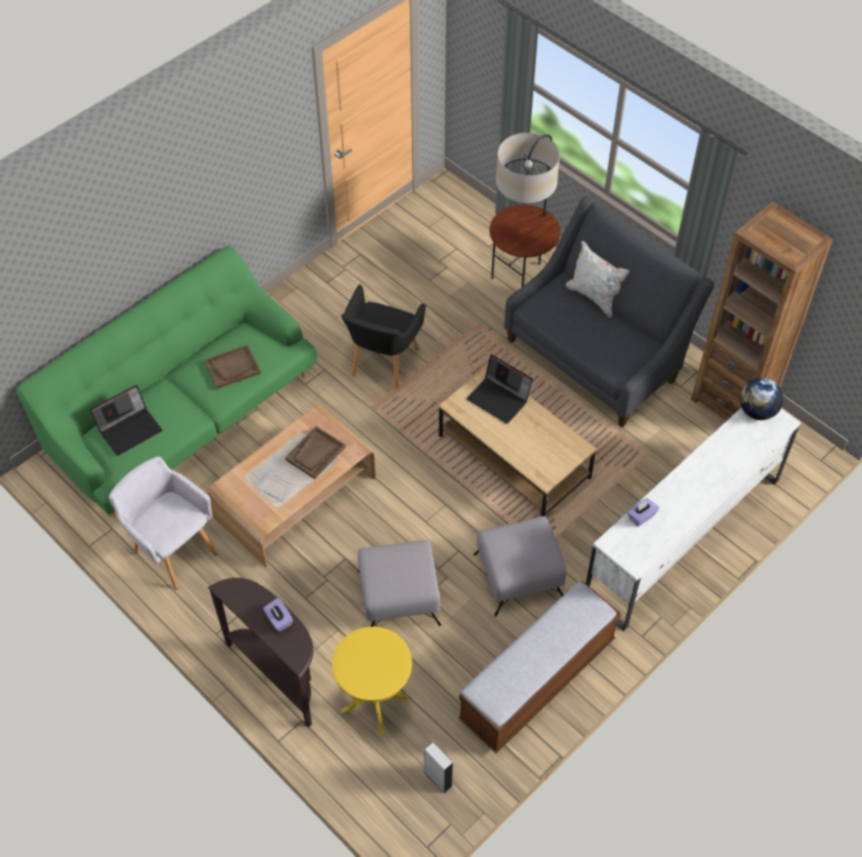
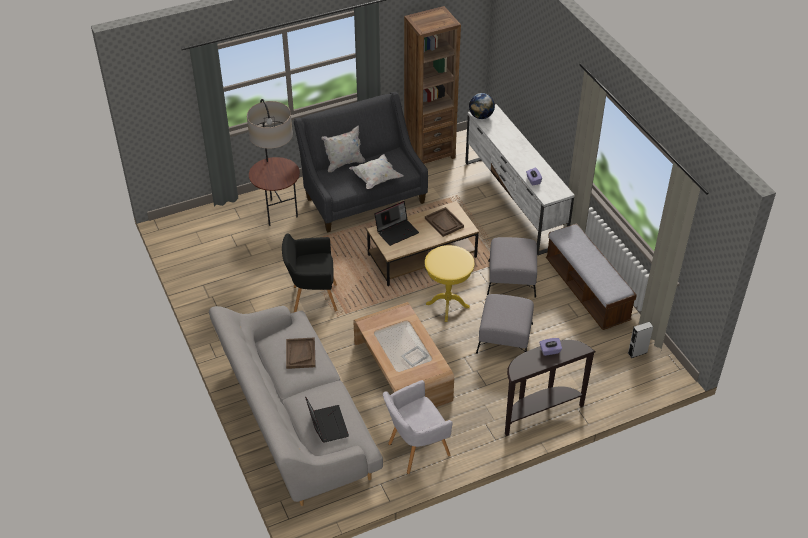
camera: 70 degrees left, 10 degrees down
green sofa [17,246,317,517] -> grey sofa [209,306,383,506]
brown tray [285,426,346,479] -> brown tray moved to [425,207,464,237]
yellow side table [332,627,412,736] -> yellow side table moved to [425,245,474,322]
black armchair [341,285,426,390] -> black armchair turned 135 degrees clockwise [282,234,337,312]
none -> white pillow [349,154,404,189]

